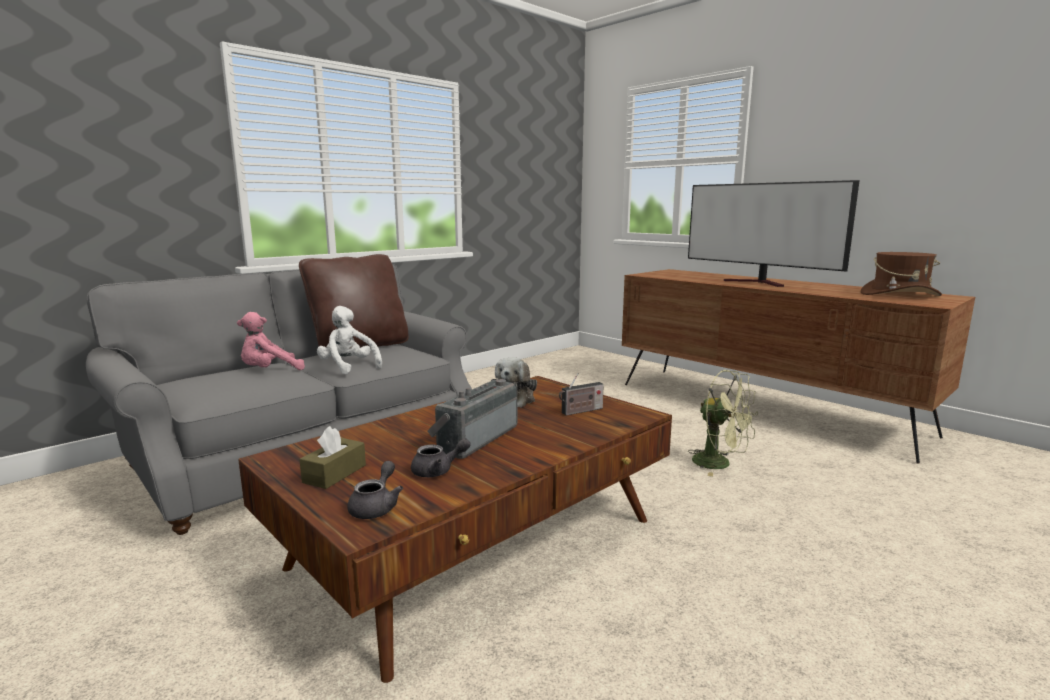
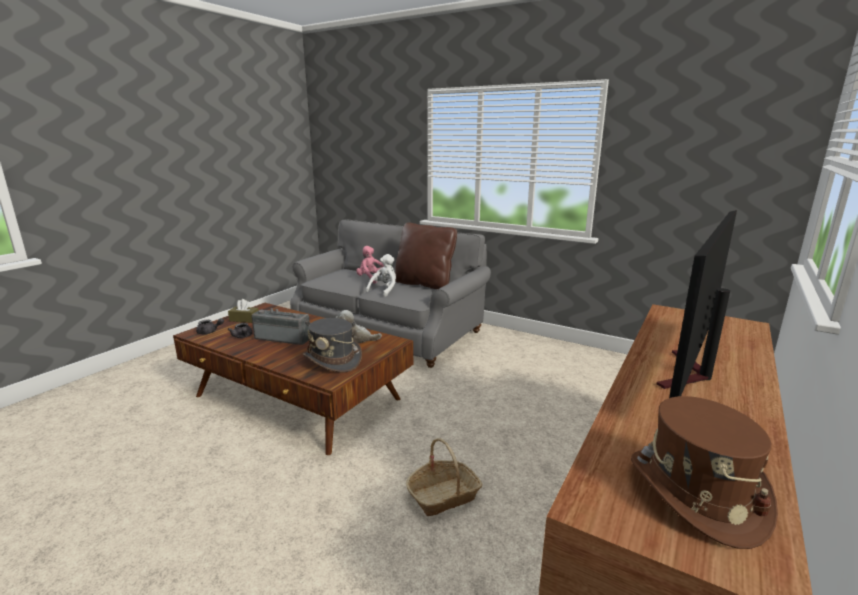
camera: 75 degrees right, 5 degrees up
radio [559,373,604,416] -> grey hat [303,318,362,372]
green fan [688,370,758,476] -> basket [406,438,482,516]

